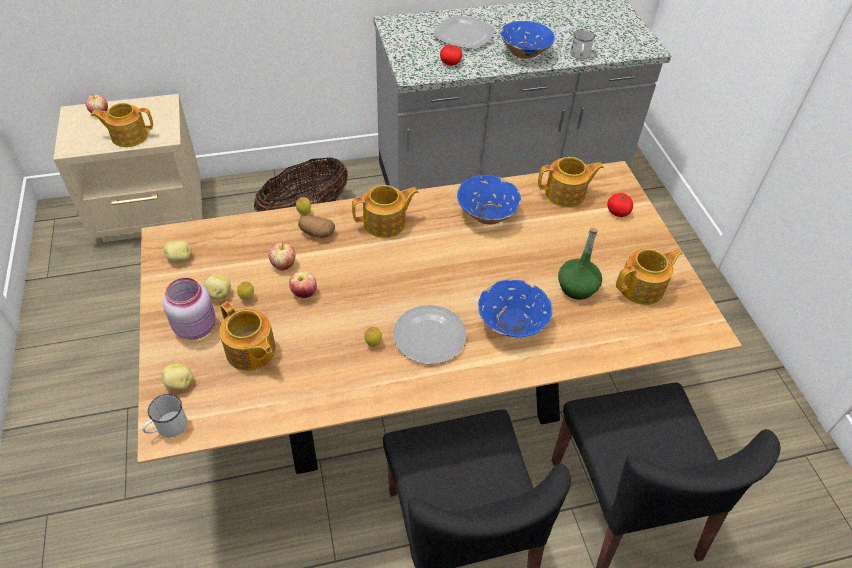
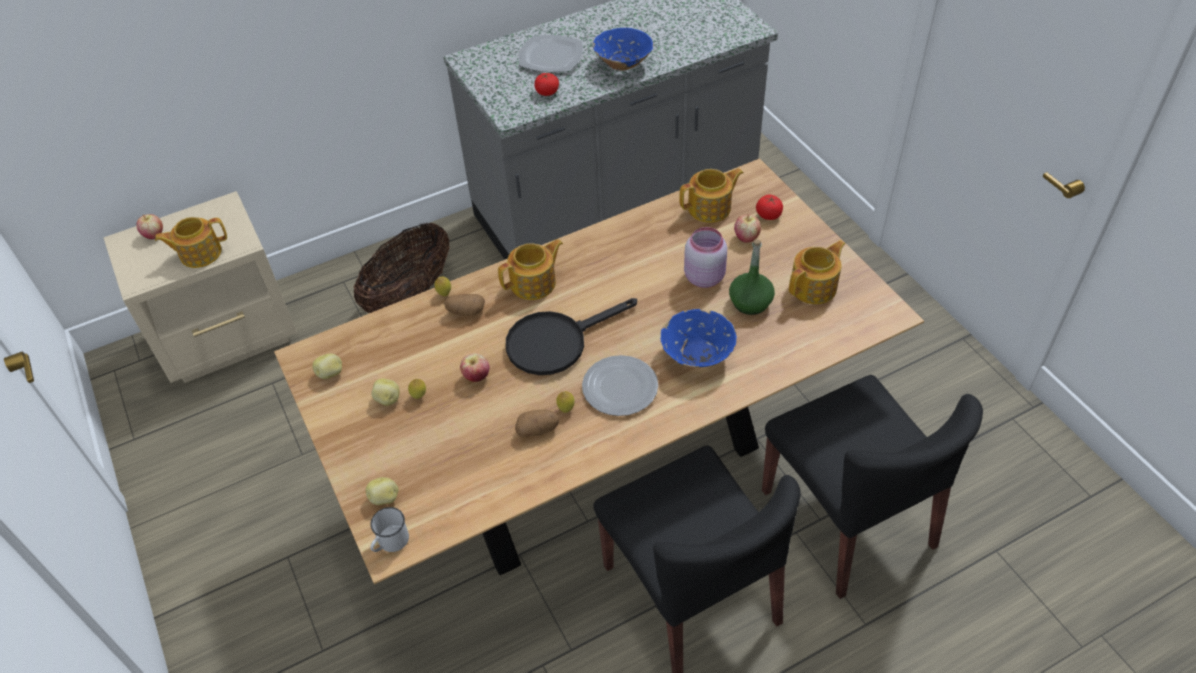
camera: 10 degrees left, 0 degrees up
pink jar [163,278,216,340] -> pink jar moved to [684,227,727,288]
teapot [220,301,276,371] -> none
apple [269,242,295,270] -> apple moved to [734,214,761,243]
blue bowl [457,175,521,224] -> none
white mug [571,29,595,59] -> none
none -> black frying pan [506,298,637,375]
none -> potato [515,410,559,437]

